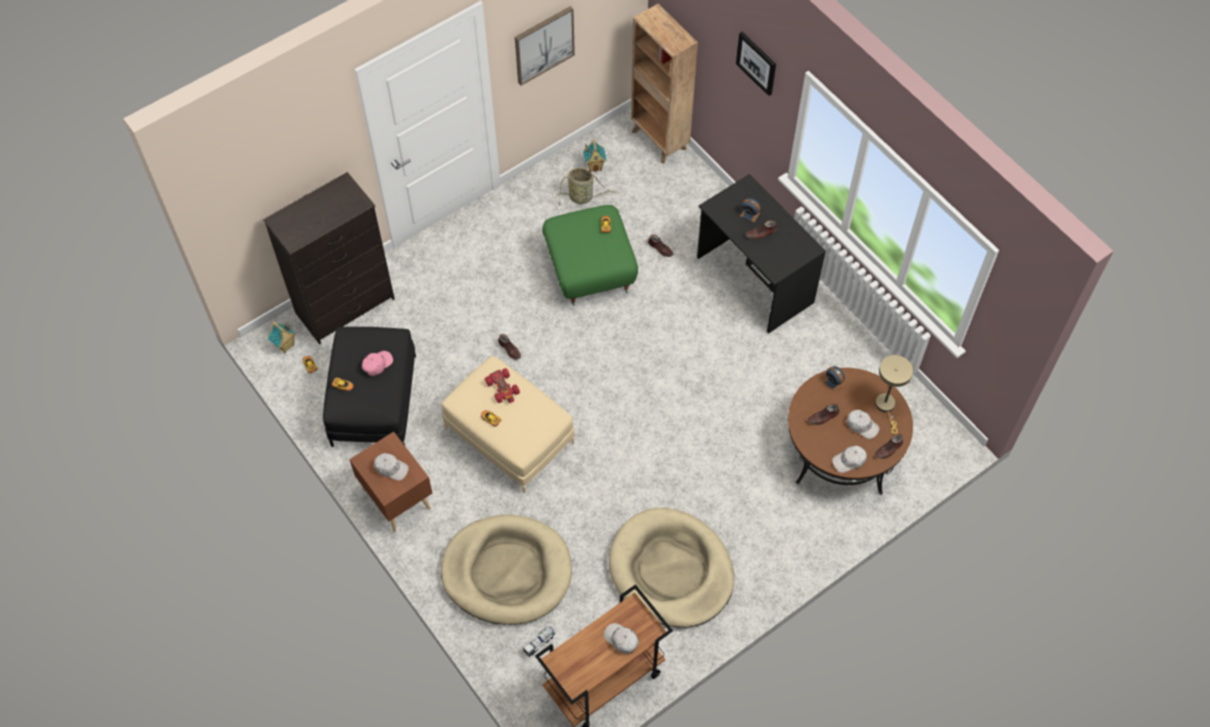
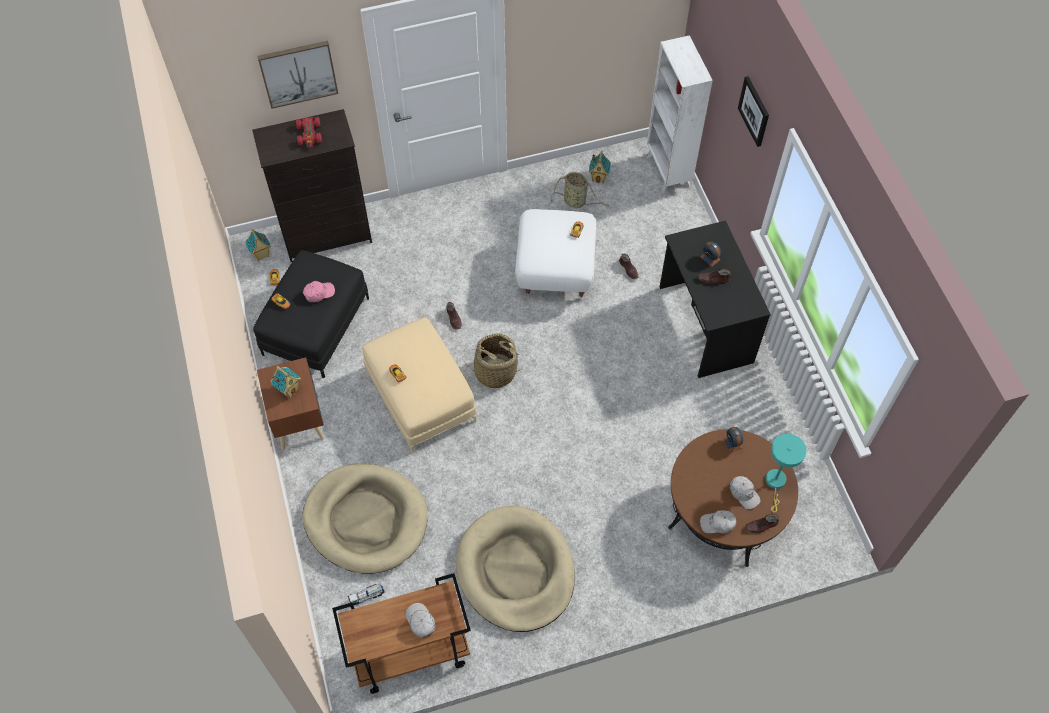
camera: 20 degrees right, 0 degrees up
white cap [374,453,409,481] -> toy house [270,366,301,399]
red toy car [485,368,520,403] -> red toy car moved to [296,117,322,148]
picture [515,6,575,86] -> picture moved to [257,41,338,109]
green ottoman [542,205,638,306] -> white ottoman [515,209,596,300]
brown bookcase [631,4,698,163] -> white bookcase [646,35,713,193]
brown shoe [808,404,839,425] -> none
beige table lamp [875,355,913,434] -> turquoise table lamp [766,434,806,512]
none -> basket [465,333,521,388]

